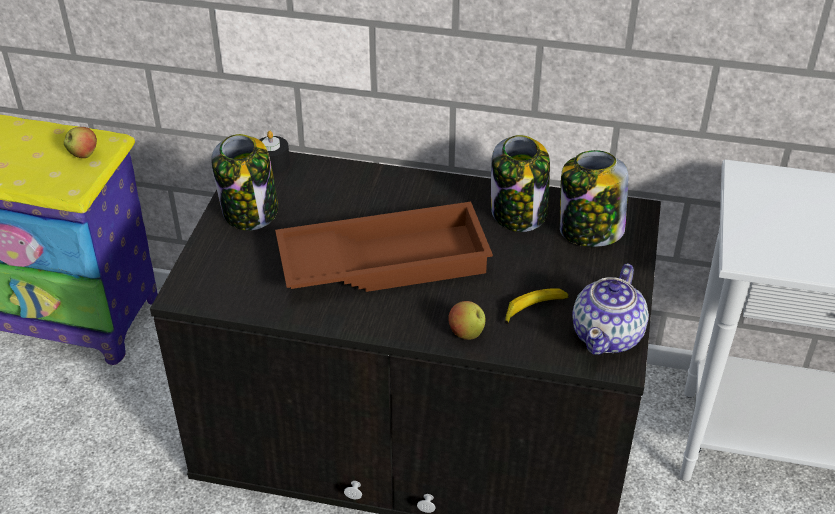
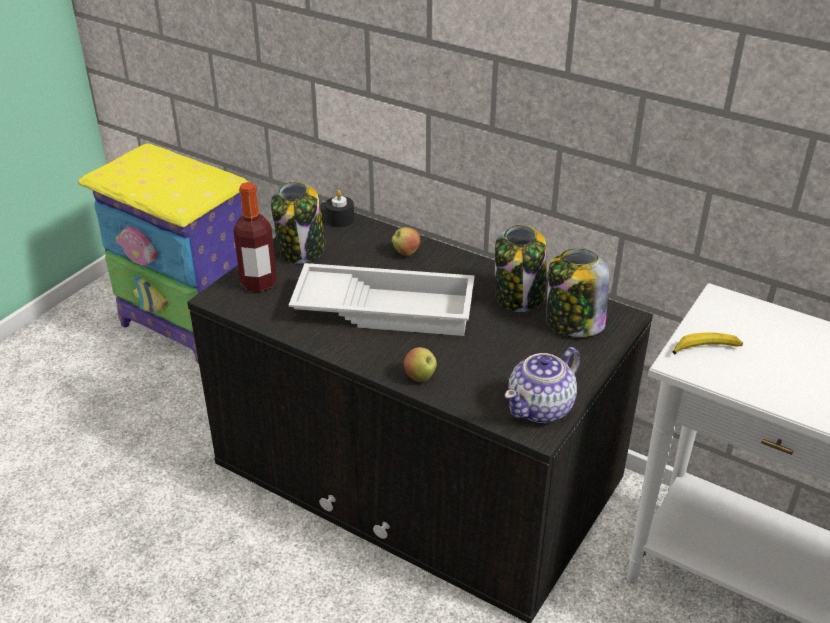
camera: 20 degrees right, 5 degrees down
apple [64,127,97,158] -> apple moved to [392,227,421,256]
brown tray [275,202,493,292] -> white tray [289,263,475,336]
banana [505,288,569,324] -> banana moved to [673,332,743,355]
none -> bottle [233,182,277,292]

